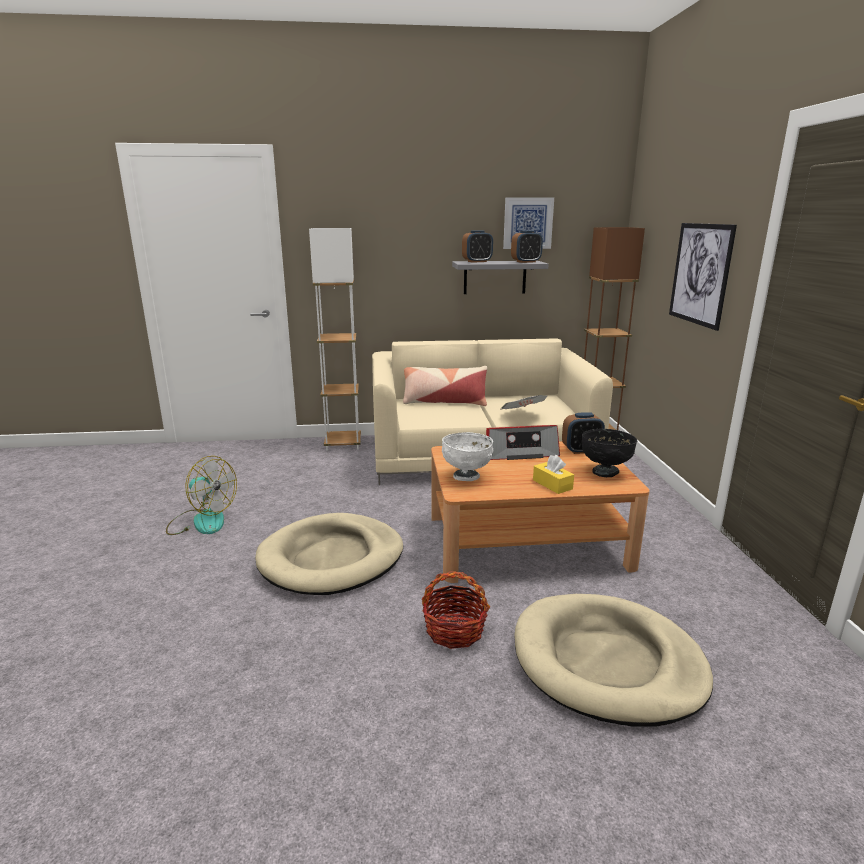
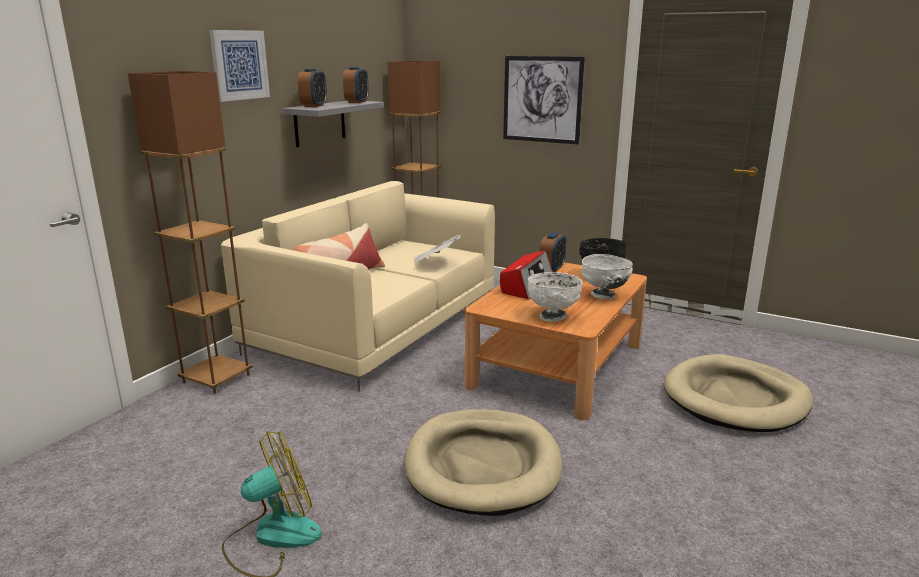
camera: 55 degrees left, 0 degrees up
white floor lamp [309,228,361,451] -> brown floor lamp [128,71,252,394]
basket [422,571,490,649] -> none
picture [503,197,554,249] -> picture moved to [209,30,270,102]
yellow tissue box [533,455,574,494] -> white bowl [582,254,633,299]

